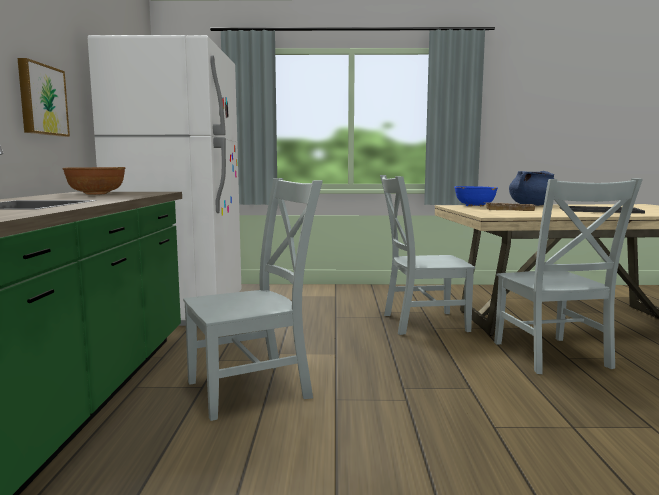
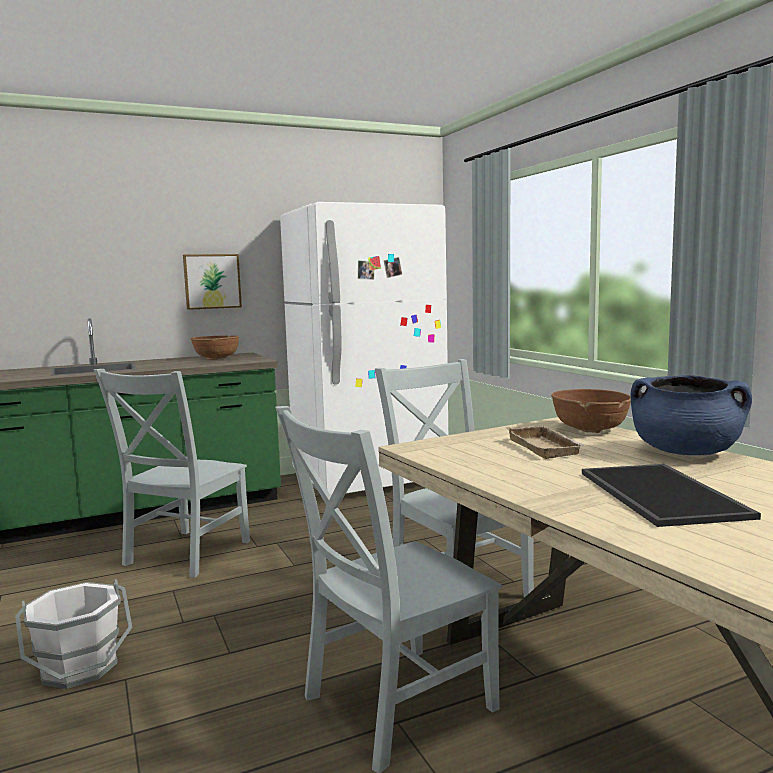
camera: 65 degrees right, 0 degrees up
grey chair [183,178,323,421] -> grey chair turned 75 degrees clockwise [94,369,250,578]
blue bowl [454,186,498,206] -> brown bowl [551,389,631,433]
none -> white bucket [15,579,133,689]

